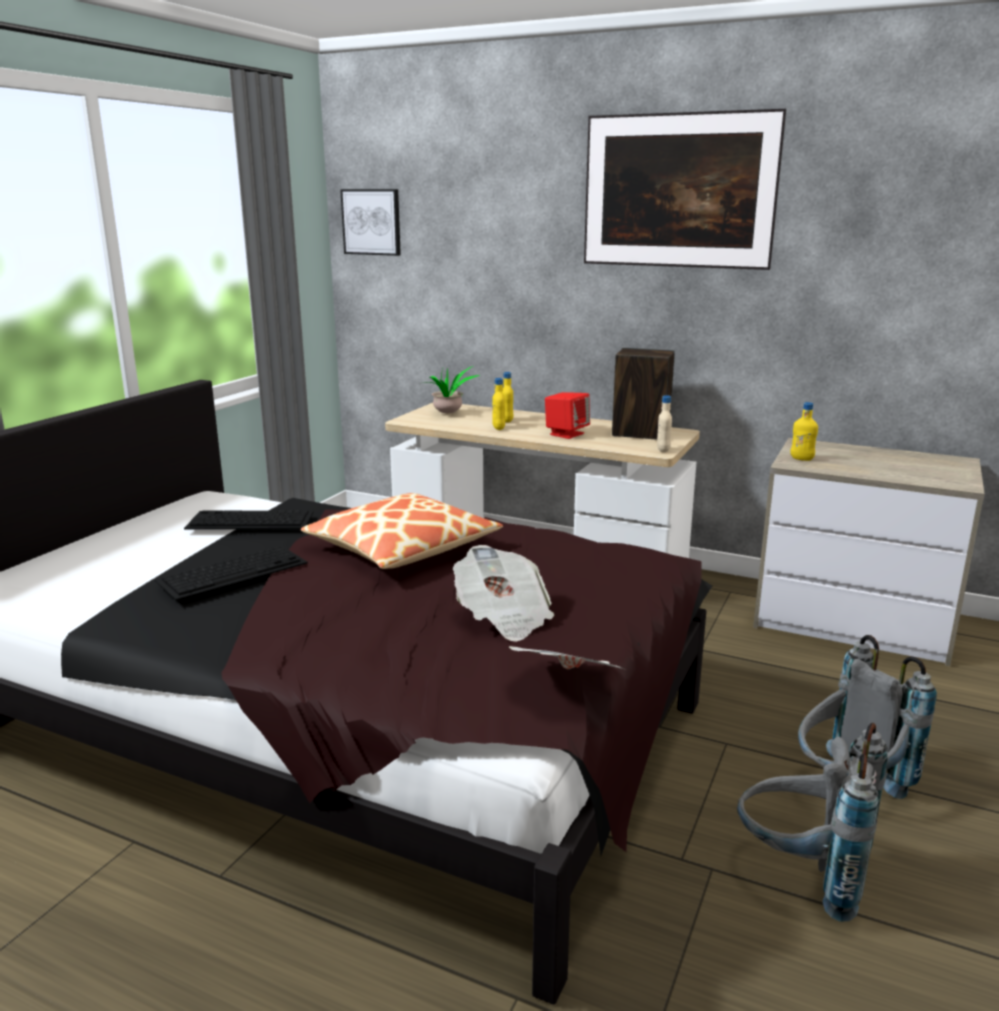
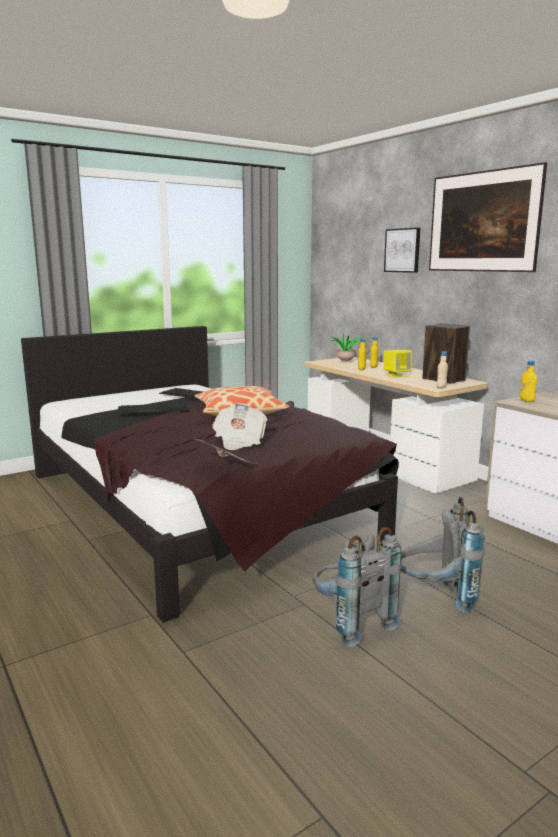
camera: 30 degrees right, 5 degrees down
picture [340,189,401,256] -> picture moved to [384,228,420,273]
red speaker [545,392,590,439] -> yellow speaker [384,350,412,378]

